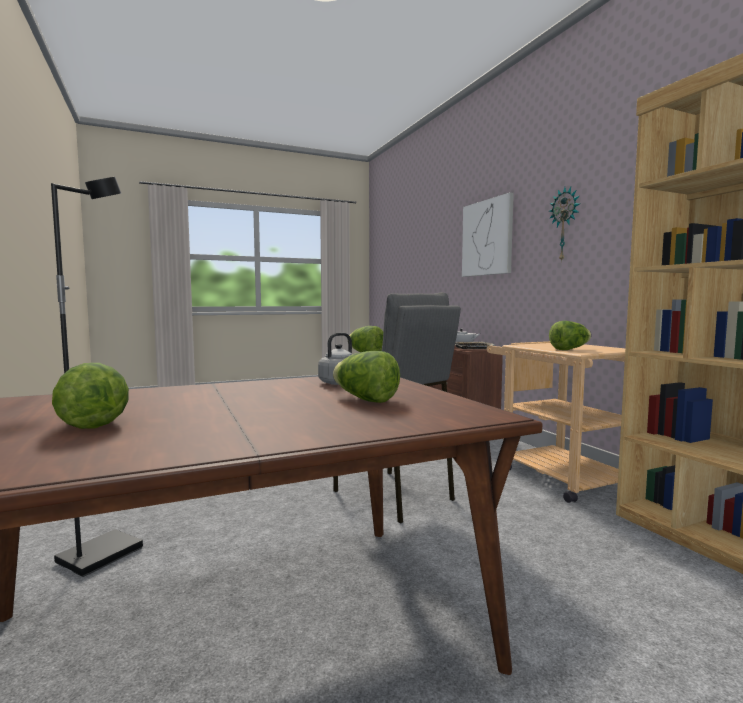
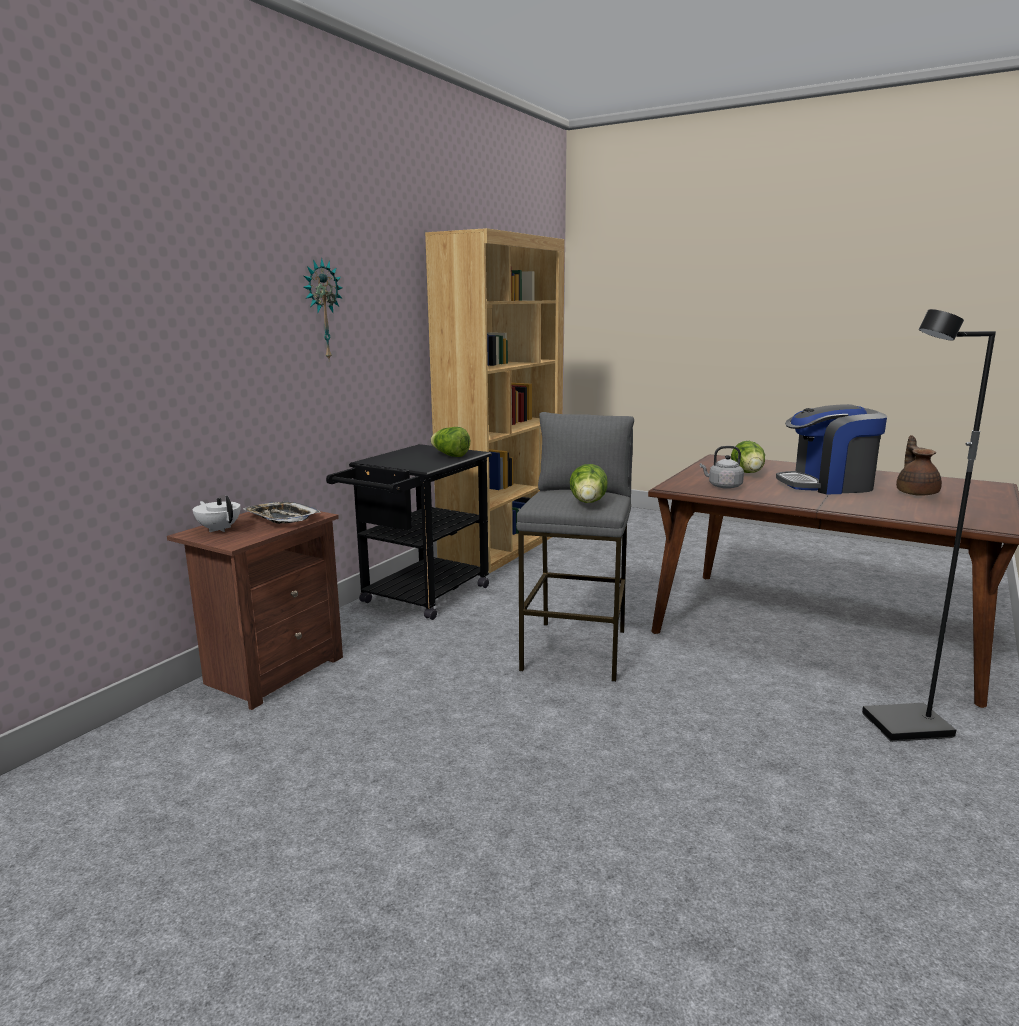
camera: 125 degrees left, 10 degrees up
lettuce [52,363,129,429] -> brown teapot [896,435,942,496]
picture [462,192,514,277] -> none
beige cart [487,341,625,503] -> black cart [326,444,492,620]
none -> coffee machine [776,404,887,495]

